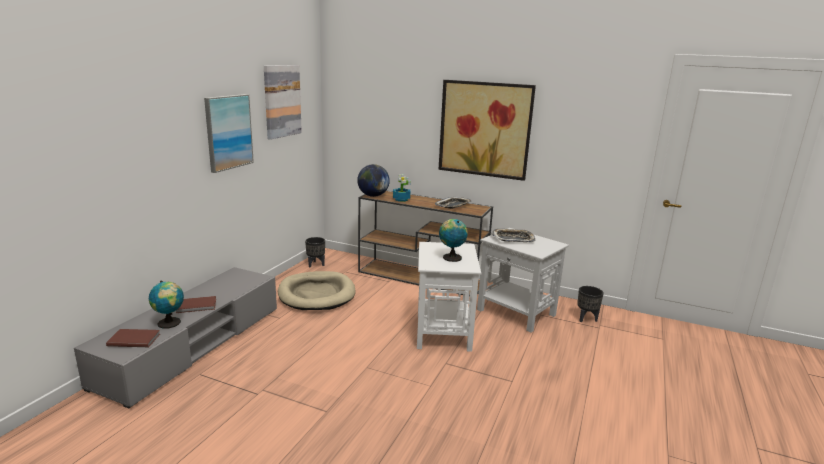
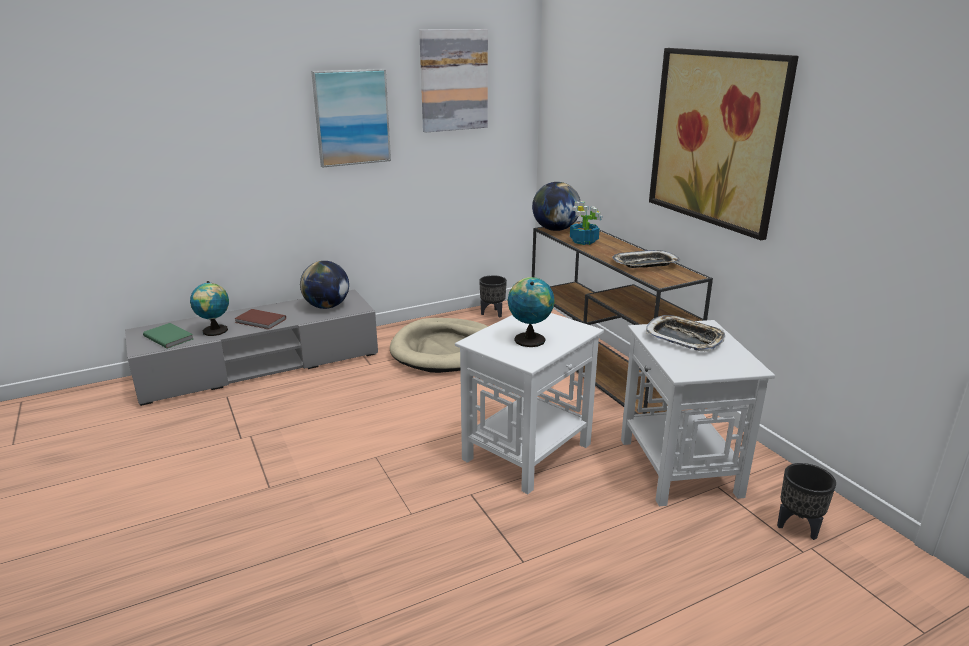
camera: 40 degrees right, 5 degrees up
brown book [106,329,160,347] -> green book [143,323,193,349]
none -> globe [300,261,349,309]

